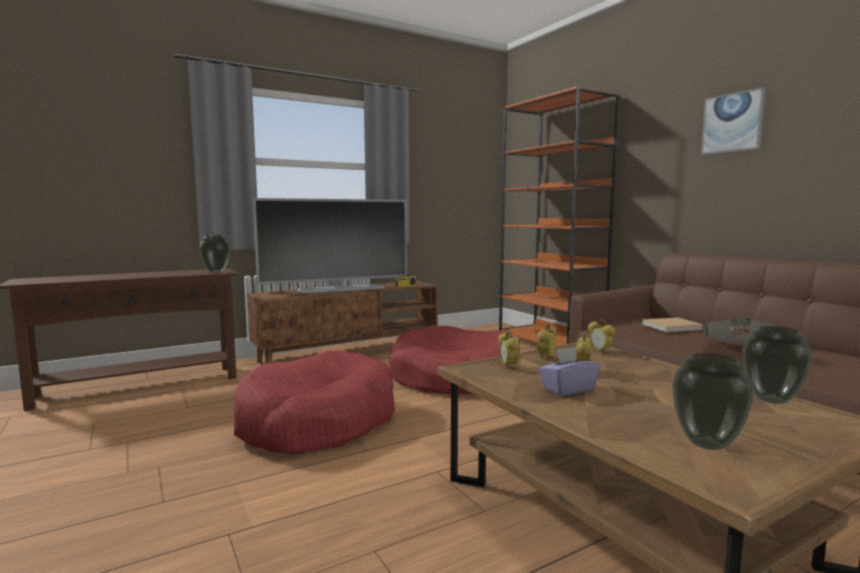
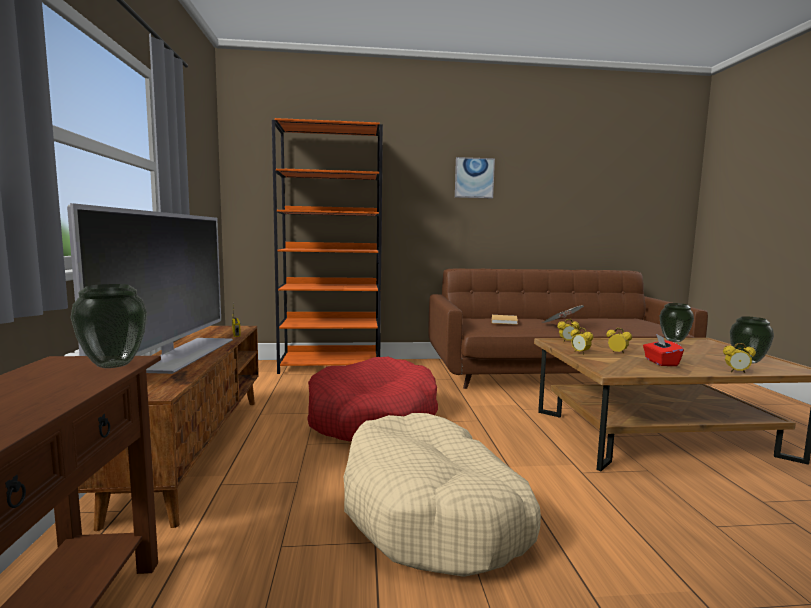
camera: 65 degrees left, 0 degrees up
red dog bed [234,350,395,455] -> beige dog bed [344,413,541,577]
alarm clock [498,331,519,369] -> alarm clock moved to [723,343,756,373]
purple tissue box [538,347,601,396] -> red tissue box [643,334,684,366]

